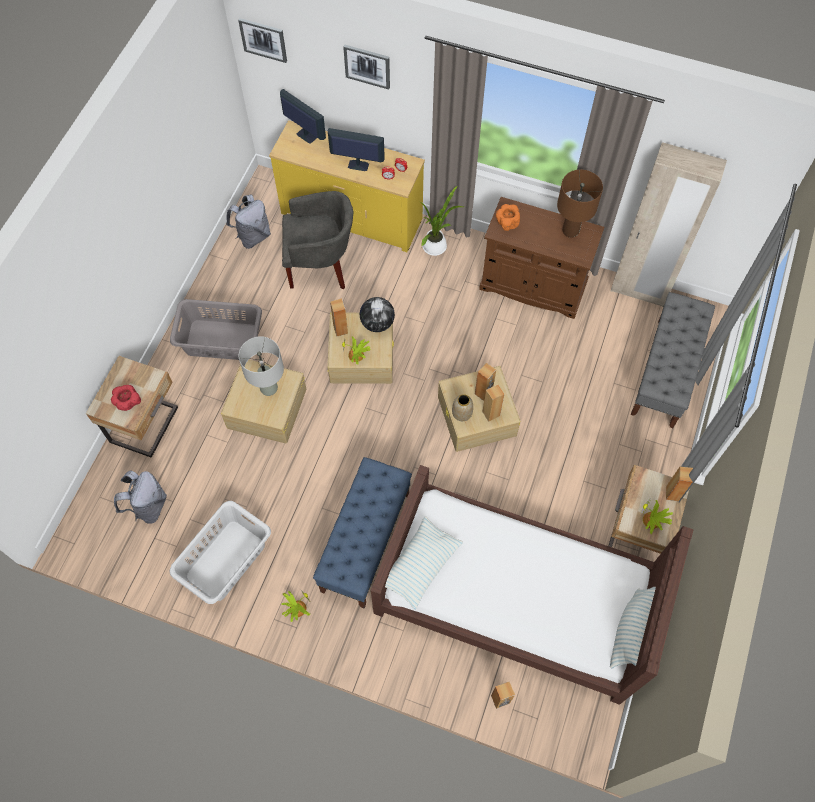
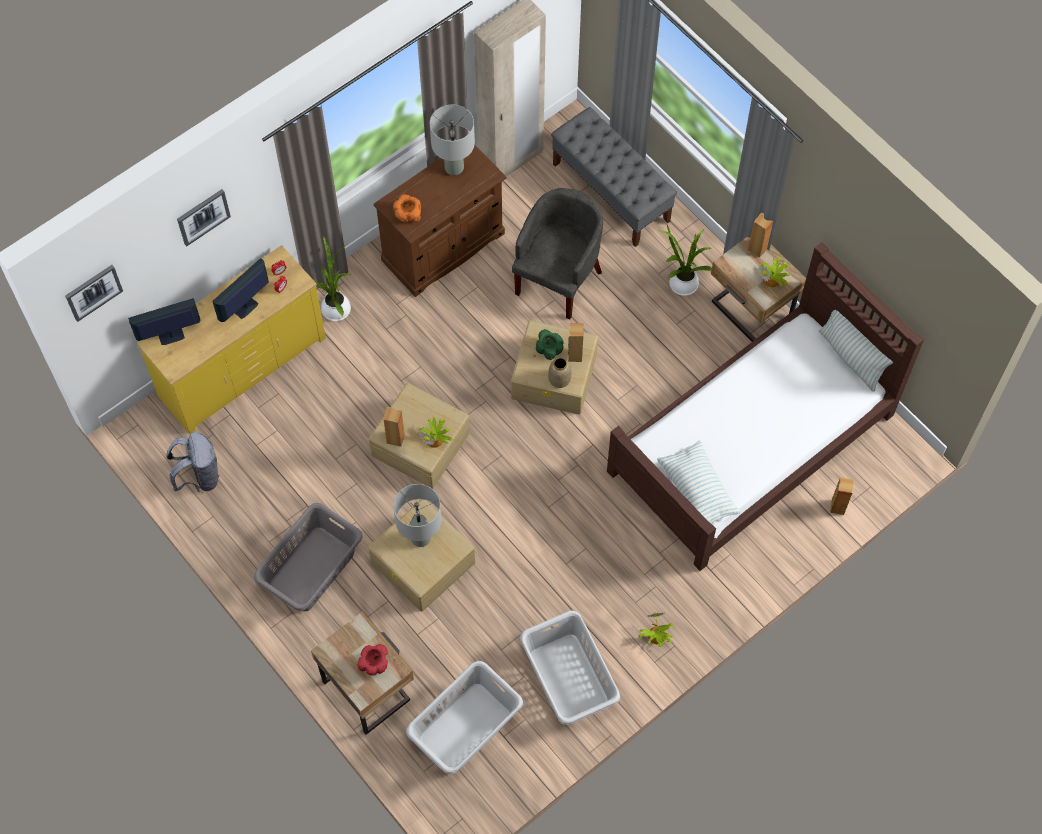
camera: 60 degrees left, 0 degrees up
grey backpack [114,471,167,524] -> grey laundry basket [406,661,523,774]
grey armchair [282,191,353,290] -> grey armchair moved to [512,188,603,320]
blue bench [313,457,412,609] -> none
globe [360,297,395,332] -> none
brown speaker [475,363,496,401] -> green bowl [536,329,563,360]
brown table lamp [557,170,603,238] -> grey table lamp [430,104,475,176]
none -> potted plant [658,225,712,296]

